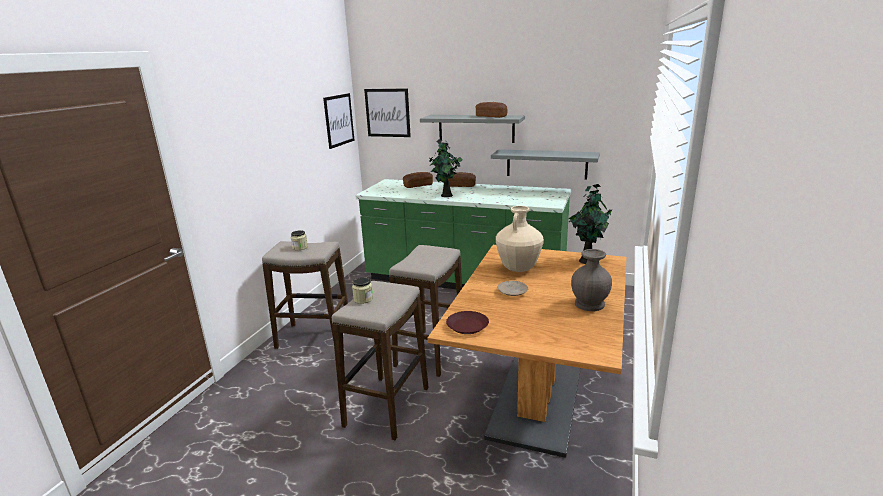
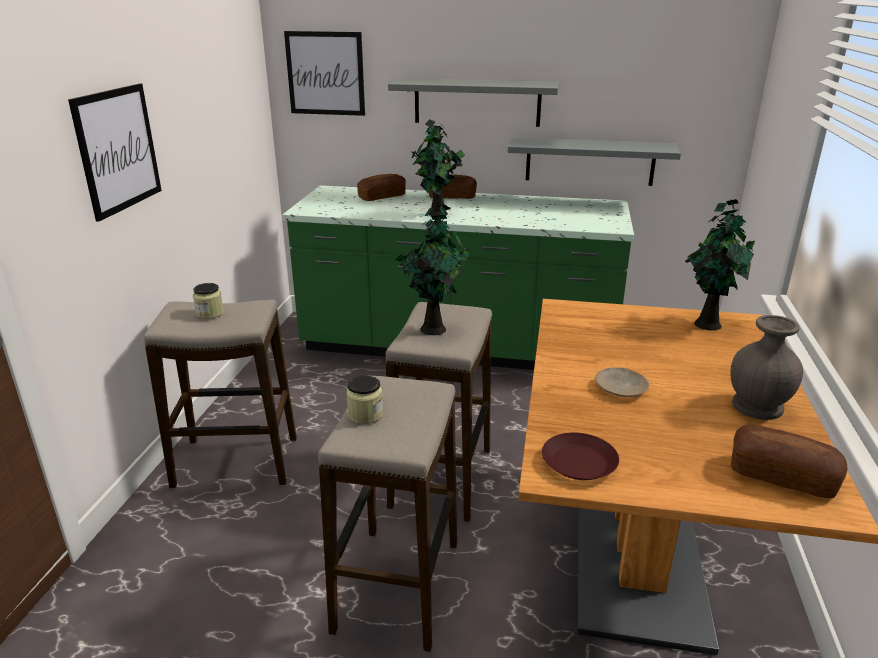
camera: 10 degrees left, 5 degrees up
picture [323,93,355,149] -> picture moved to [68,84,162,222]
bread [475,102,508,118] -> bread moved to [731,425,848,498]
beige vase [496,206,544,272] -> none
none -> potted plant [395,205,470,335]

